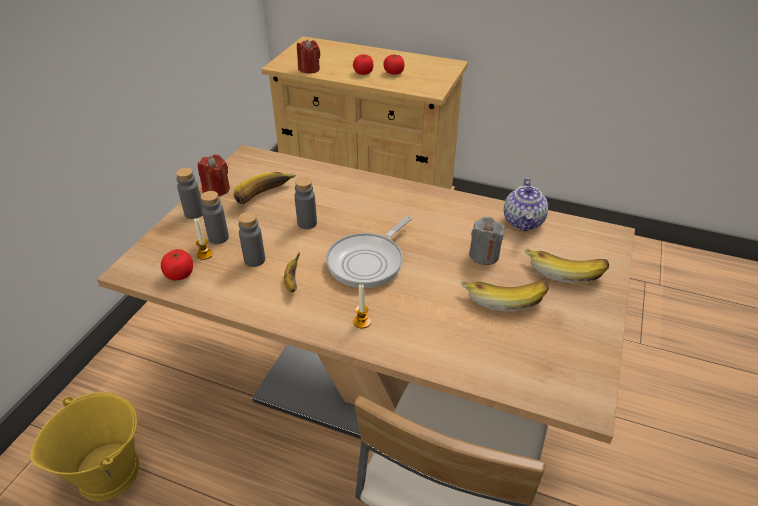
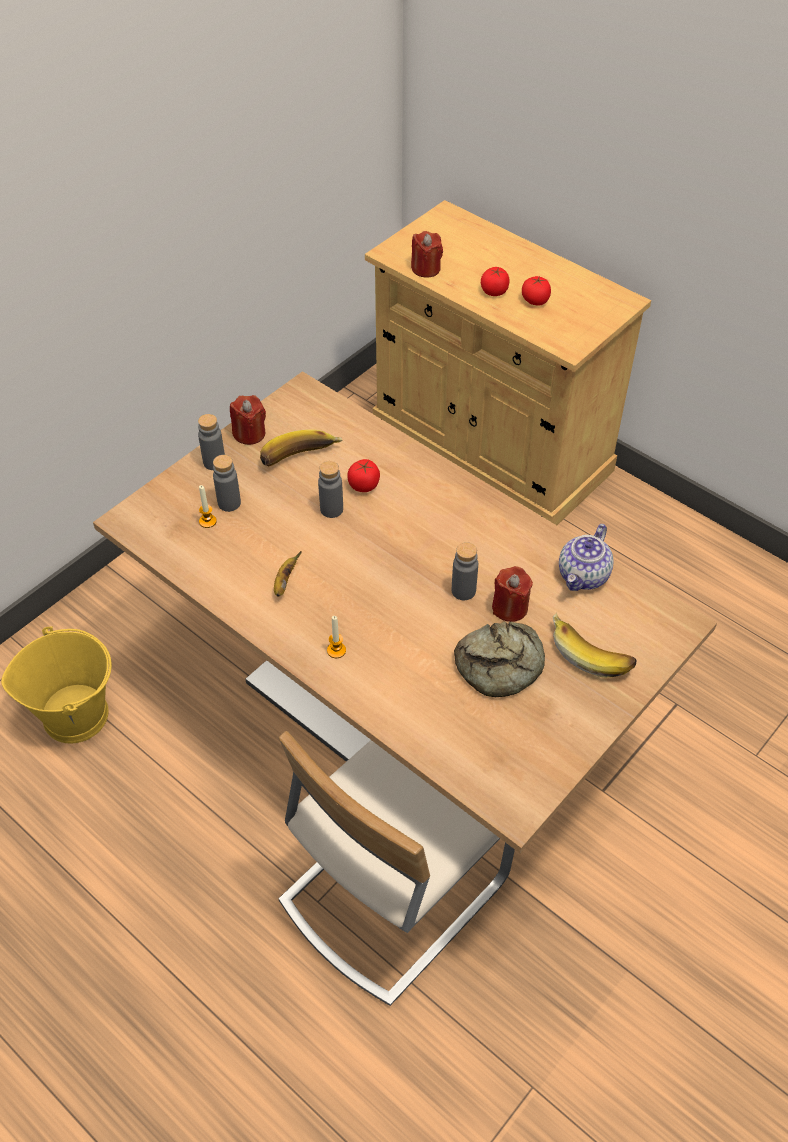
camera: 20 degrees right, 10 degrees up
tomato [161,249,193,281] -> tomato moved to [347,459,380,492]
grey bottle [238,212,265,267] -> grey bottle moved to [452,542,478,600]
frying pan [326,216,412,288] -> none
banana [460,279,549,311] -> bread [454,622,545,697]
grey candle [469,217,505,265] -> red candle [492,566,533,622]

